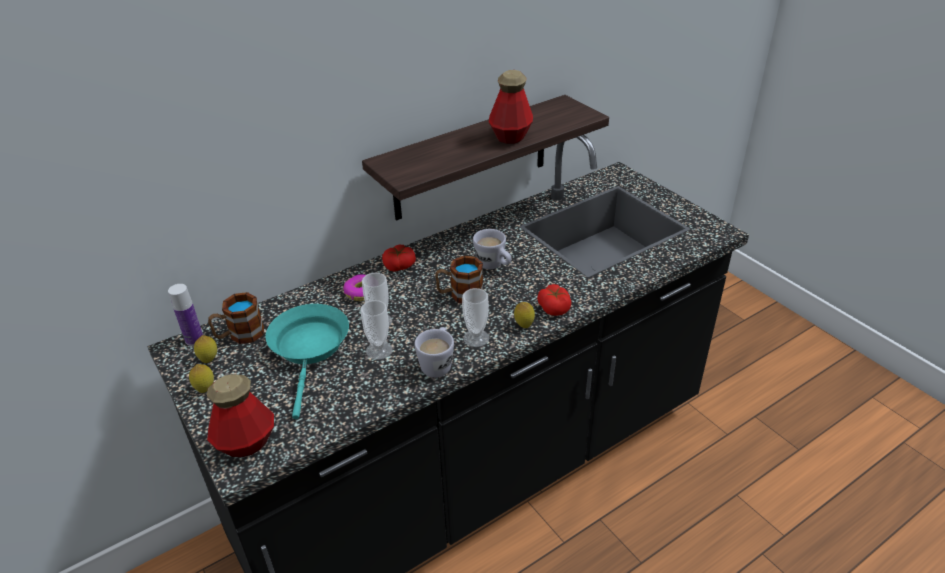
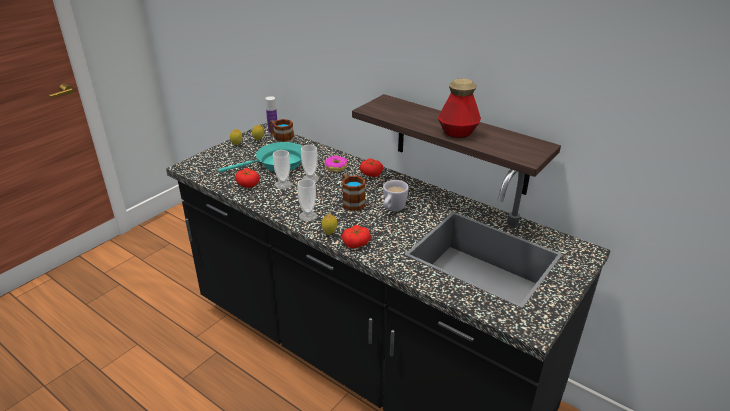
camera: 70 degrees right, 5 degrees down
bottle [207,374,274,457] -> none
white mug [414,327,454,378] -> none
none -> tomato [235,168,260,188]

